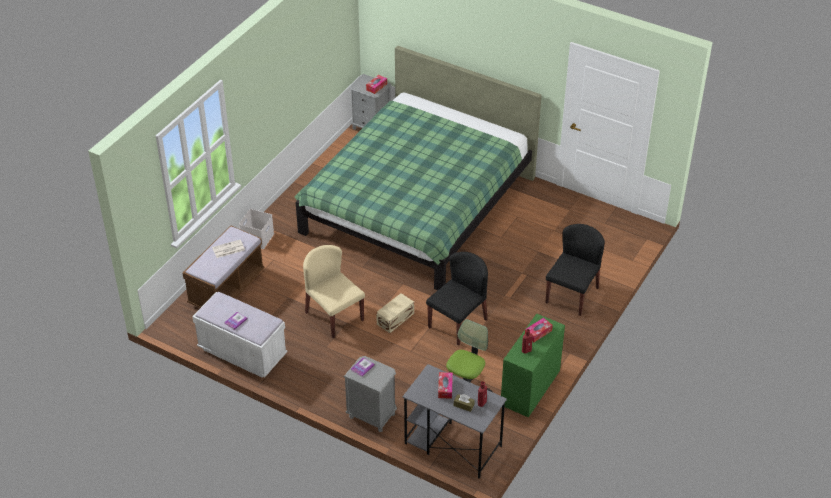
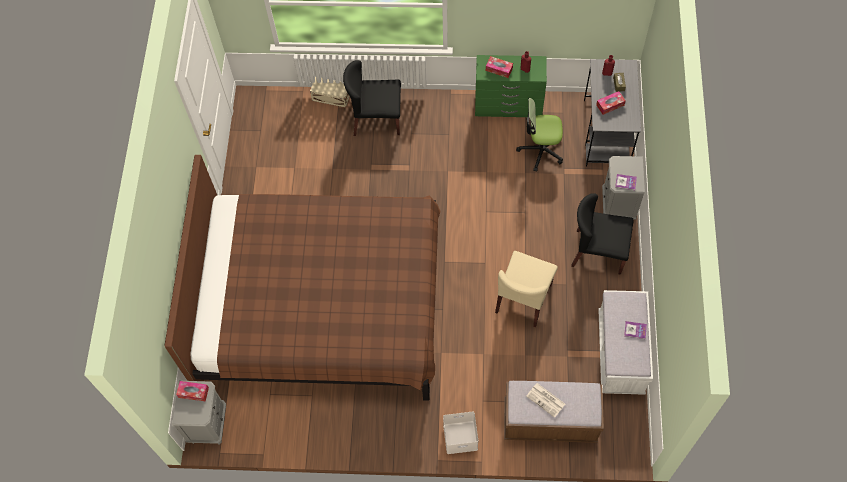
camera: 115 degrees left, 20 degrees up
green bed [295,46,542,291] -> brown bed [165,155,440,401]
beige storage box [376,293,414,333] -> beige storage box moved to [310,77,350,108]
black chair [426,252,488,346] -> black chair moved to [571,193,634,275]

